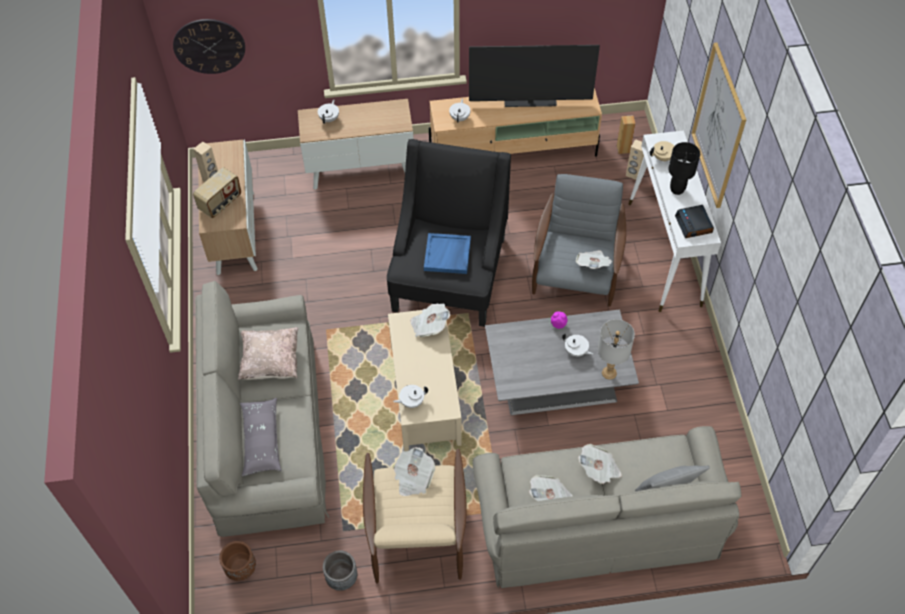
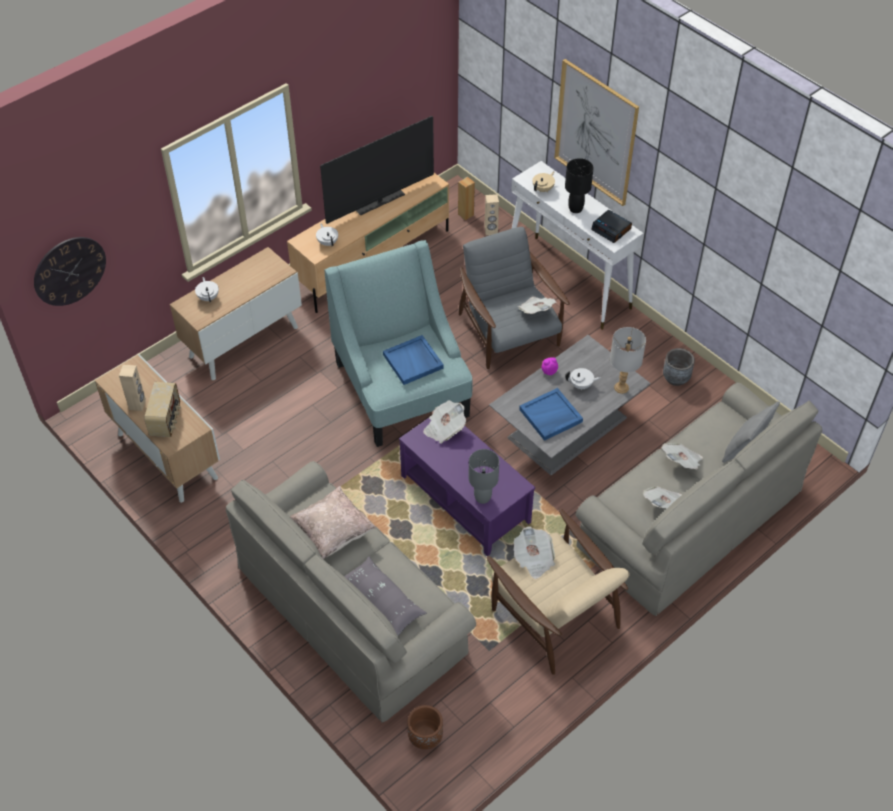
camera: 35 degrees left, 5 degrees down
grey planter [323,550,357,591] -> grey planter moved to [663,348,695,386]
black armchair [387,139,511,327] -> turquoise armchair [324,240,473,447]
beige coffee table [388,310,462,451] -> purple coffee table [399,418,535,556]
white teapot [393,385,428,408] -> grey table lamp [468,449,499,504]
none -> blue tray [519,388,583,441]

